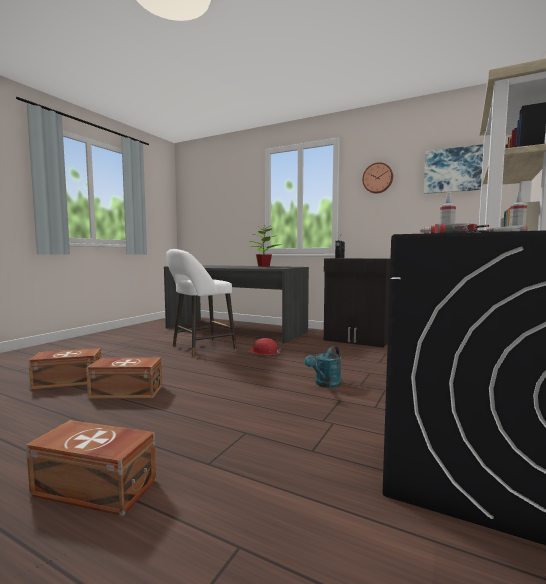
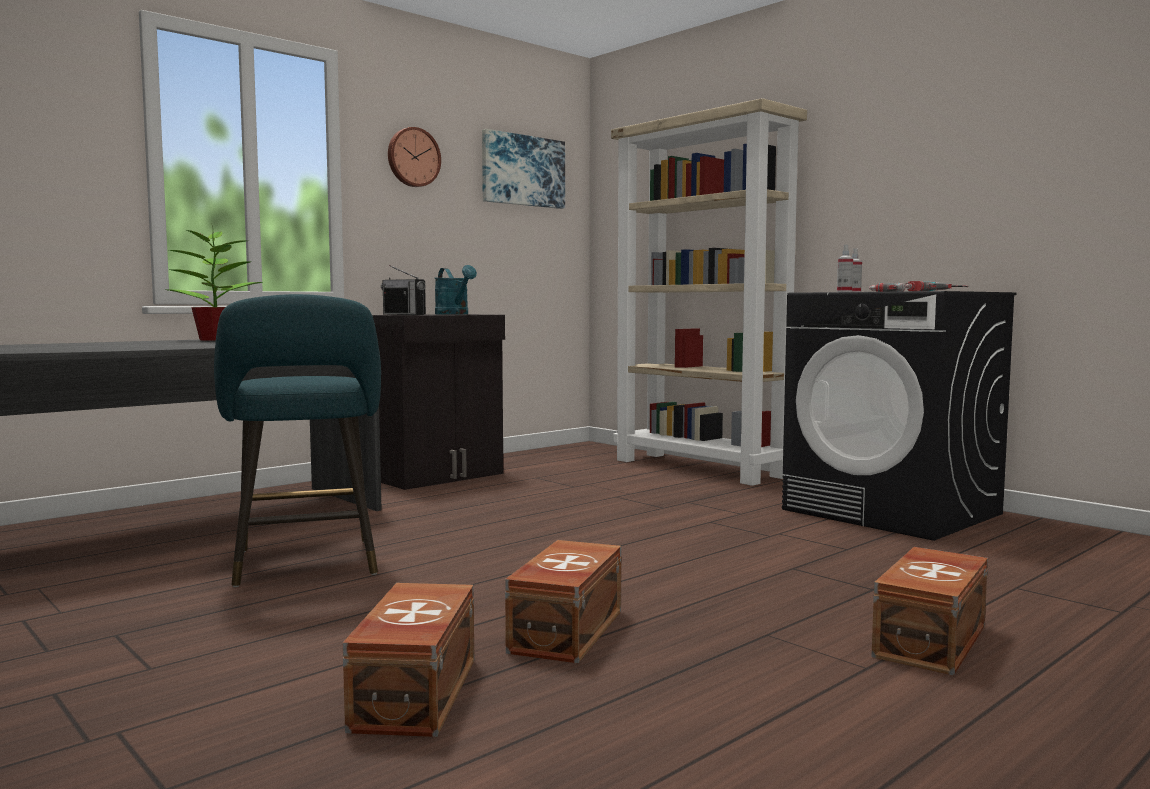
camera: 70 degrees left, 0 degrees up
white stool [166,249,237,357] -> turquoise stool [214,294,381,587]
red hard hat [248,338,281,355] -> none
turquoise watering can [304,346,341,388] -> turquoise watering can moved to [435,265,477,314]

